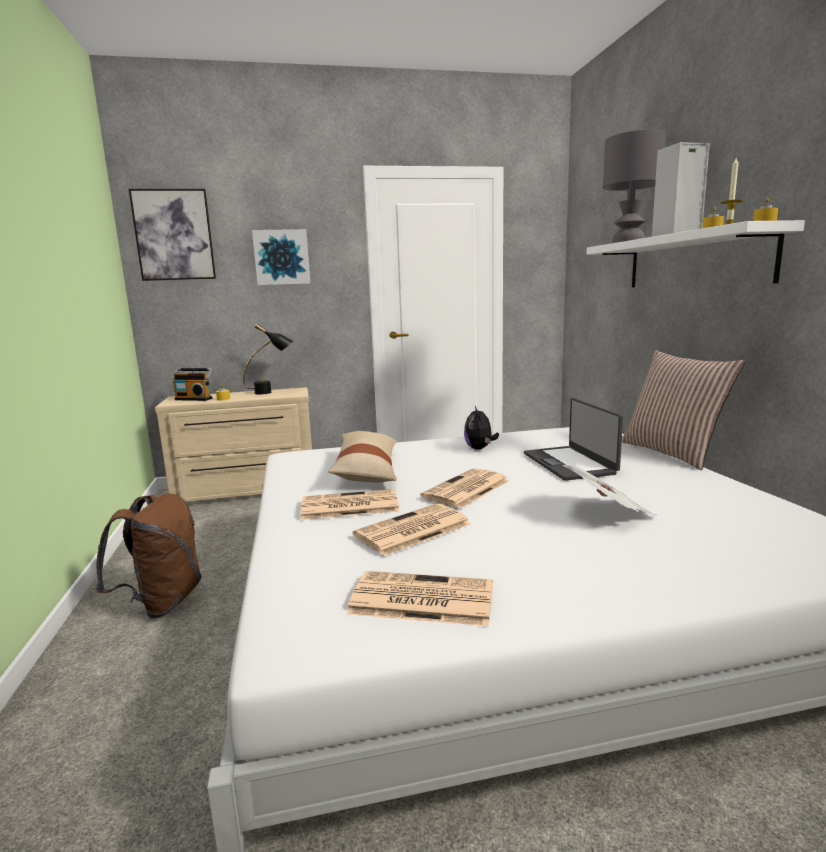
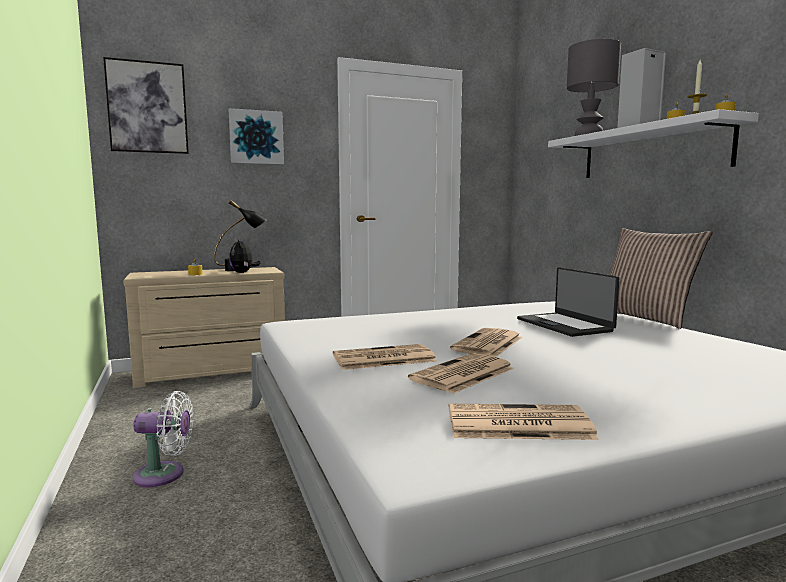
camera: 10 degrees left, 5 degrees down
brown backpack [96,494,202,619] -> white fan [133,391,193,487]
radio [173,368,213,401] -> none
beige pillow [328,431,397,483] -> none
plush toy [464,406,499,450] -> plush toy moved to [229,239,260,273]
newspaper [563,465,658,516] -> none

